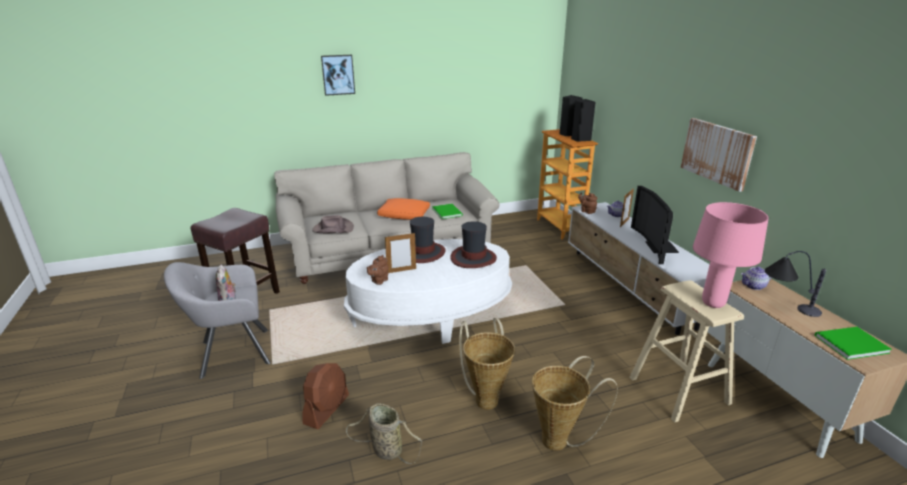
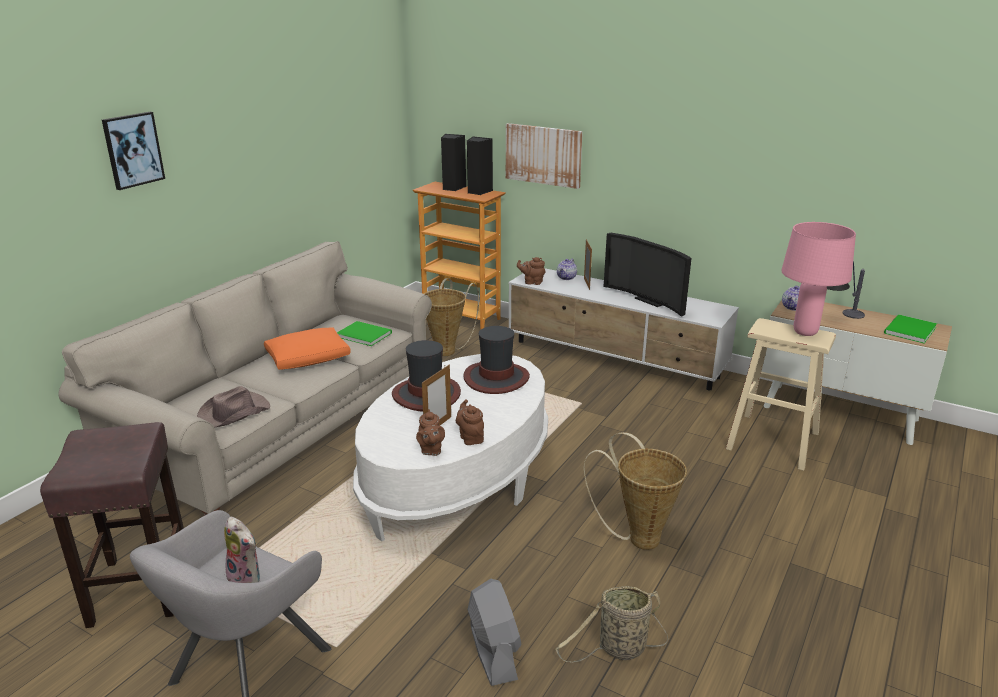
camera: 40 degrees left, 0 degrees up
brown fan [302,363,349,429] -> grey fan [467,578,522,686]
basket [532,356,618,451] -> basket moved to [424,278,479,356]
picture [681,118,757,192] -> picture moved to [506,123,583,189]
none -> brown teapot [456,399,484,445]

